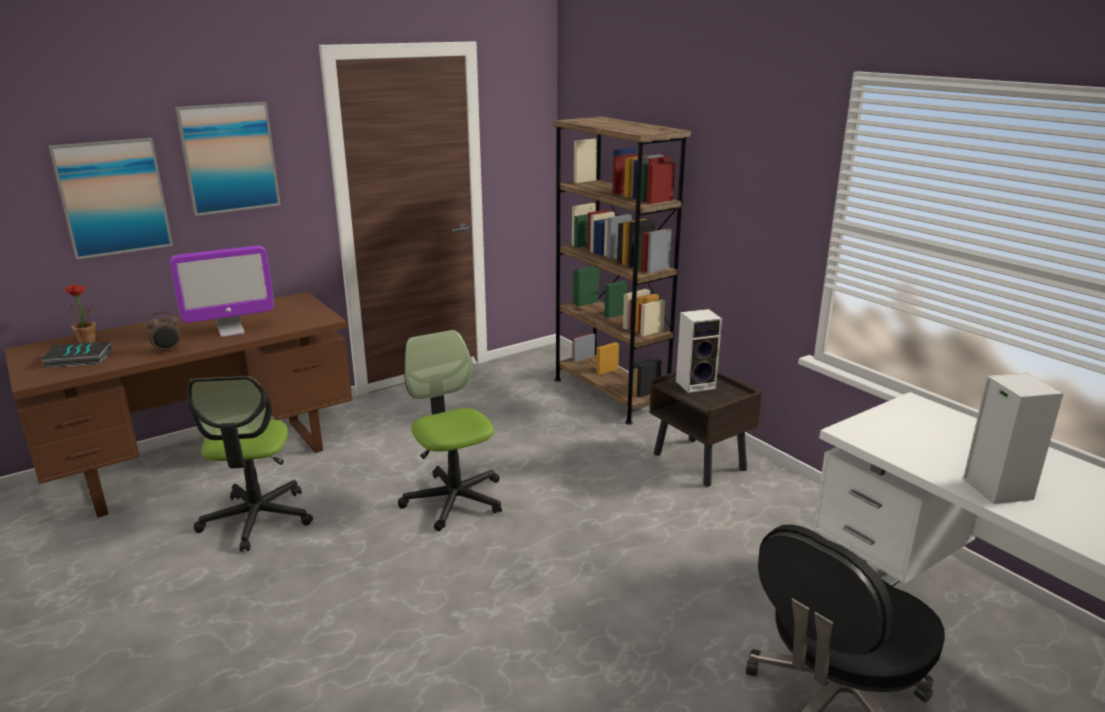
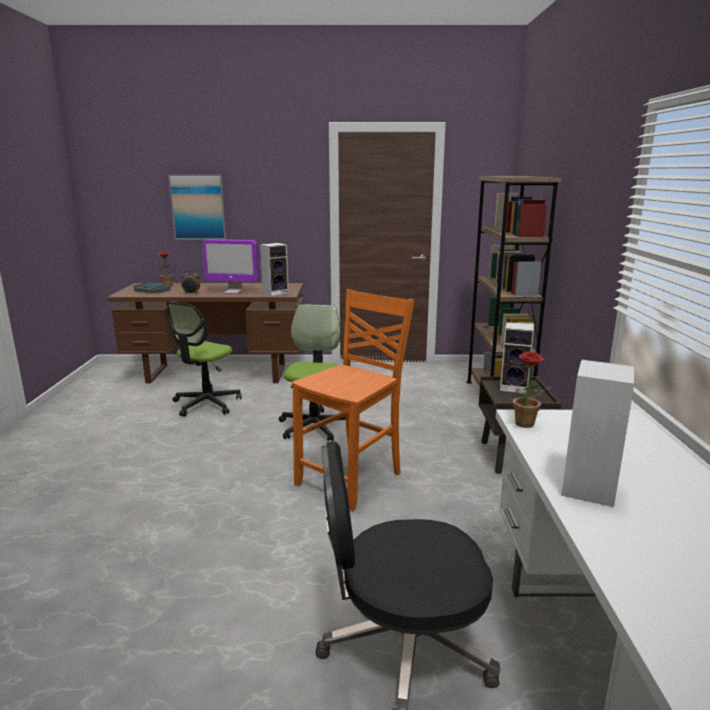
camera: 35 degrees right, 5 degrees down
picture [175,102,280,216] -> none
none -> speaker [260,243,289,296]
none -> orange chair [292,289,415,511]
none -> potted plant [513,351,551,428]

